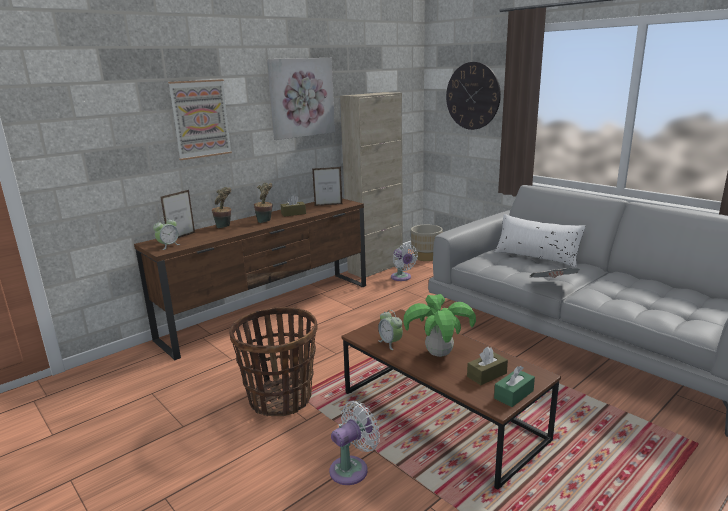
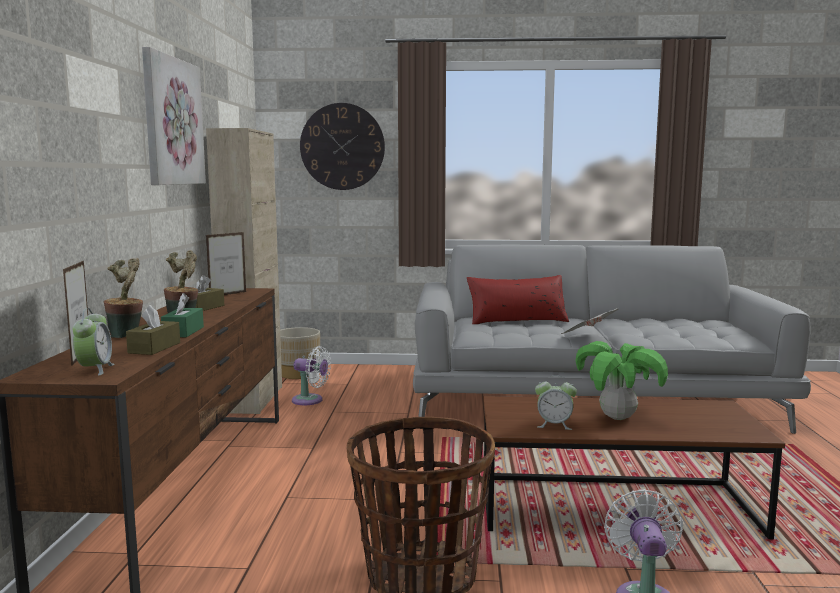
camera: 45 degrees left, 10 degrees down
picture [168,79,232,160] -> none
brown tissue box [467,347,508,385] -> brown tissue box moved to [126,305,180,355]
green tissue box [494,366,535,407] -> green tissue box moved to [161,293,204,337]
white pillow [495,214,586,268] -> red pillow [467,275,569,324]

